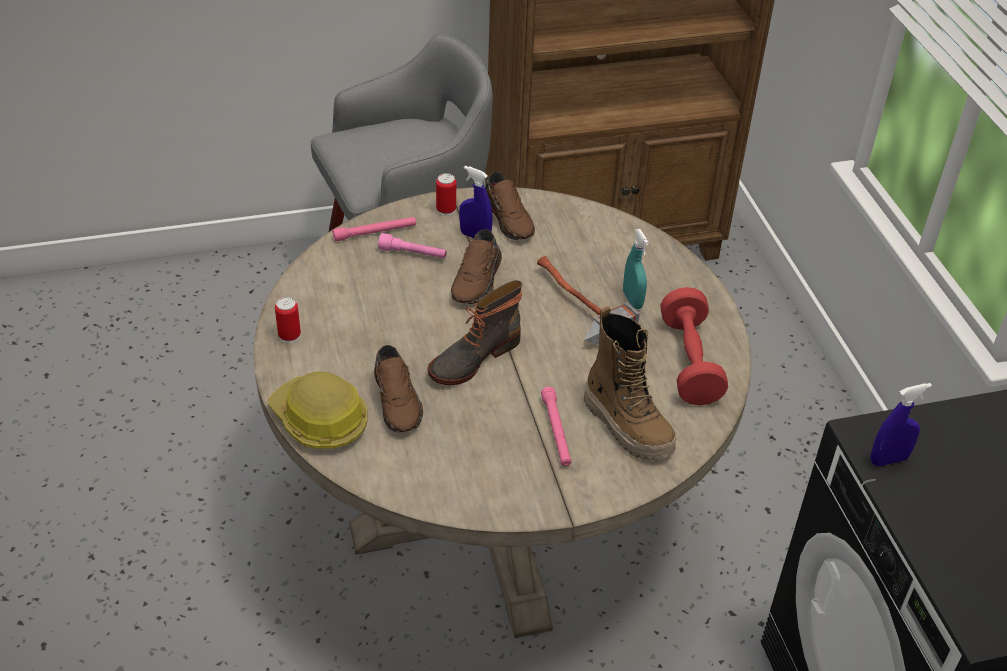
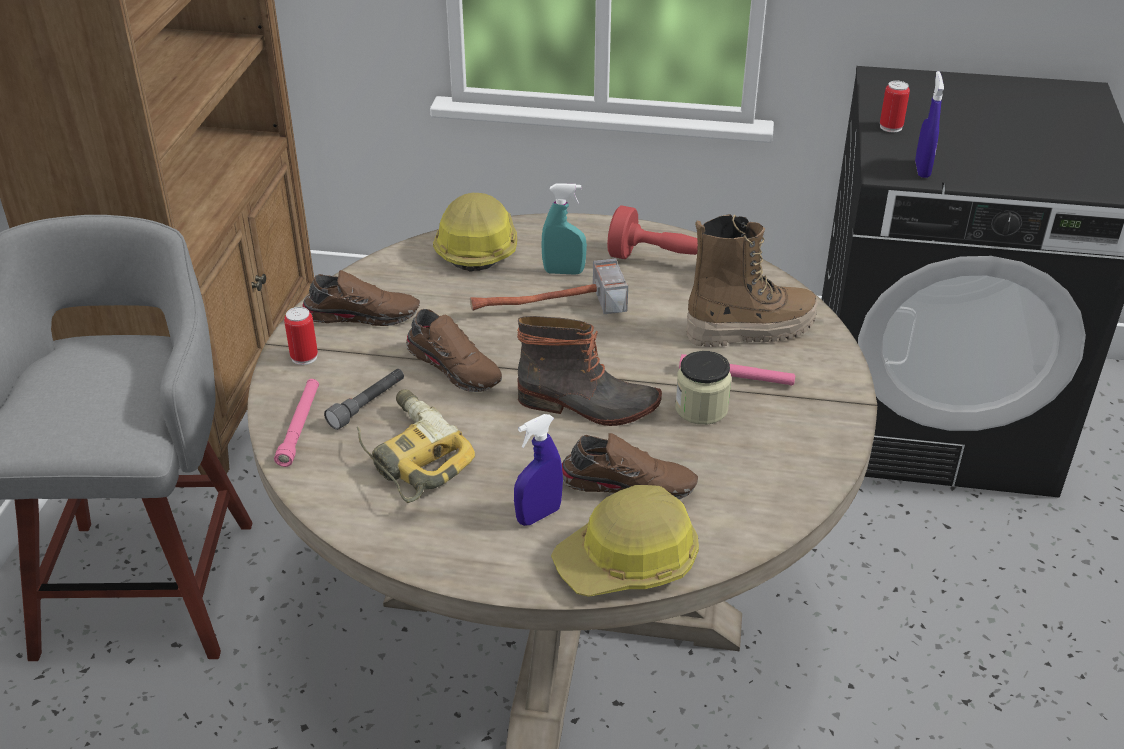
camera: 65 degrees left, 5 degrees down
can [275,297,301,343] -> can moved to [880,81,910,132]
pink flashlight [378,233,447,258] -> grey flashlight [324,369,404,430]
boot [427,280,522,385] -> boot turned 60 degrees counterclockwise [517,316,662,426]
blue spray bottle [459,166,493,238] -> blue spray bottle moved to [514,414,563,526]
none -> power drill [357,389,475,503]
none -> hard hat [433,193,517,272]
none -> jar [675,351,731,425]

